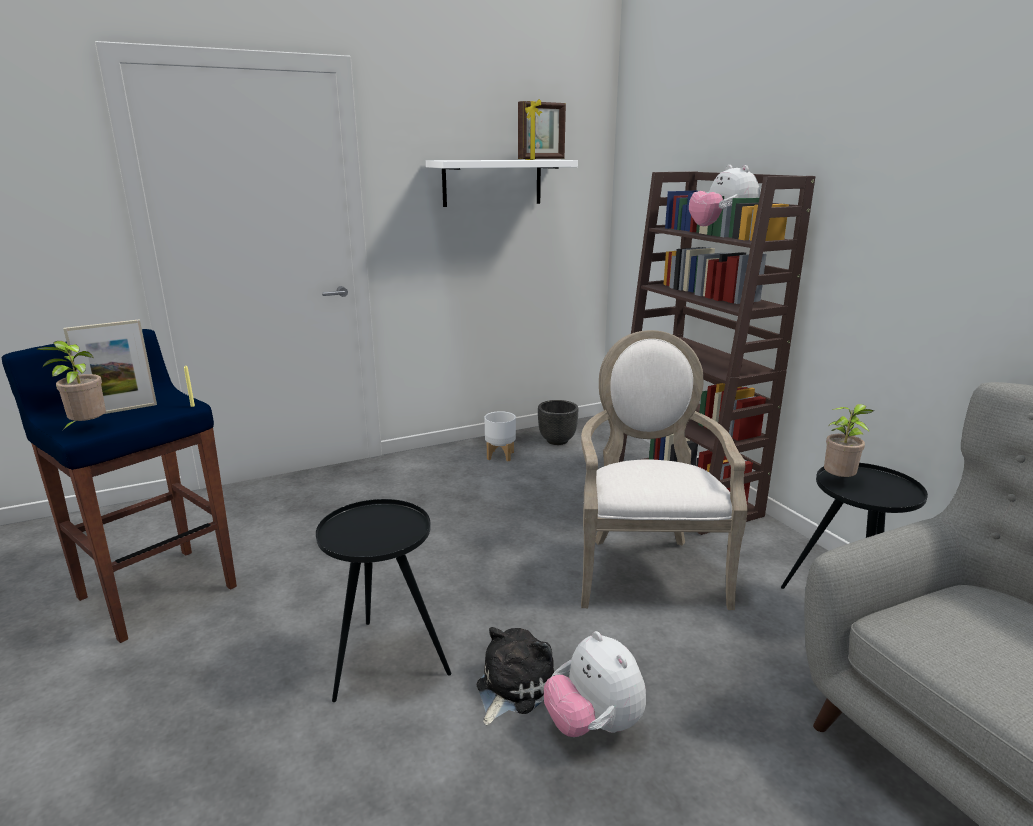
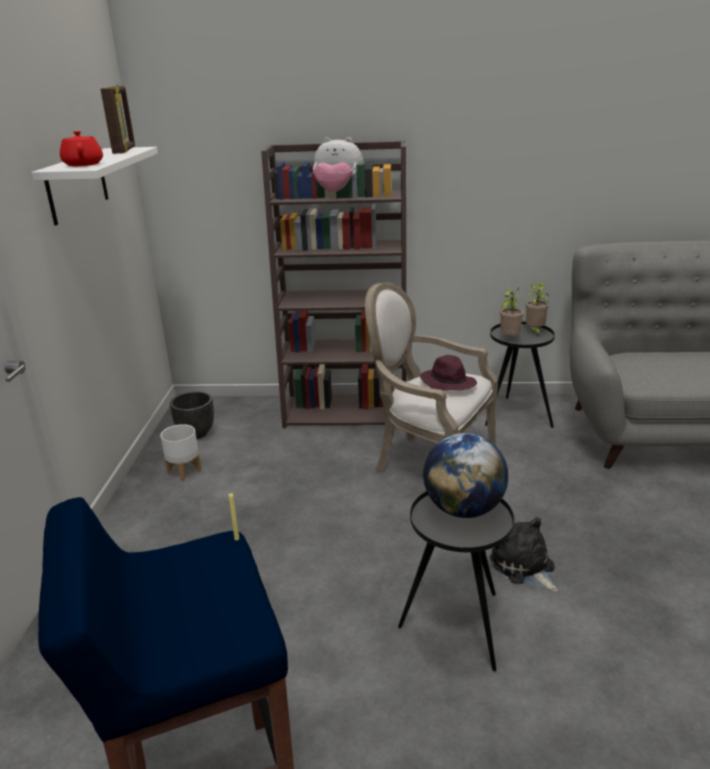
camera: 60 degrees left, 5 degrees up
potted plant [36,341,106,430] -> potted plant moved to [526,282,549,335]
picture frame [63,319,157,414] -> none
plush toy [544,631,646,737] -> none
none -> red teapot [60,131,103,166]
none -> purple hat [420,355,477,391]
none -> globe [423,433,508,518]

